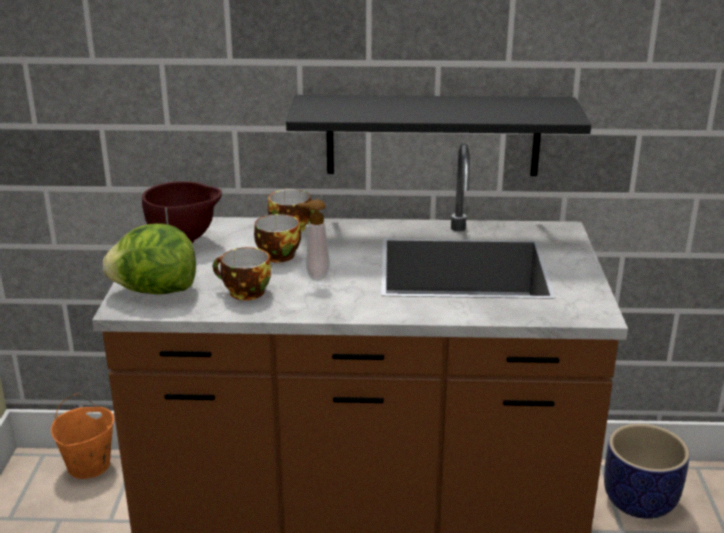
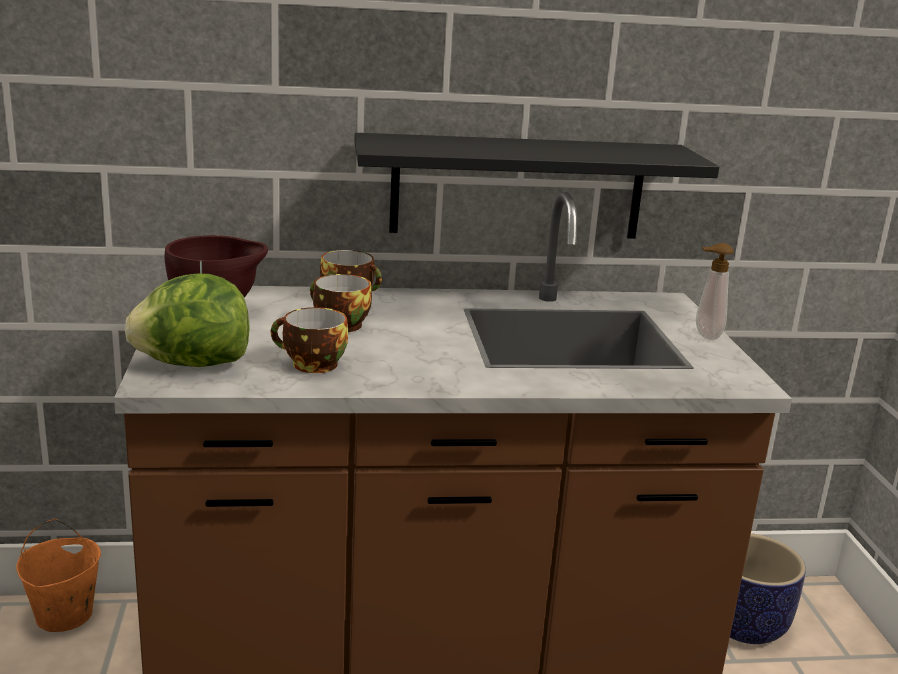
camera: 10 degrees left, 5 degrees down
soap dispenser [298,199,330,281] -> soap dispenser moved to [696,243,734,340]

